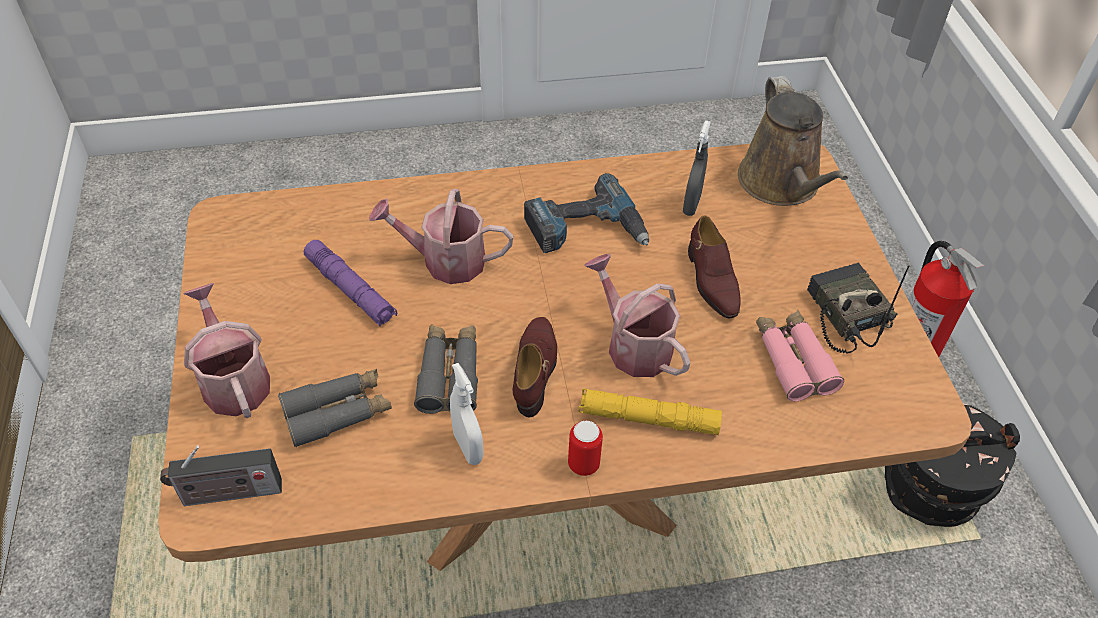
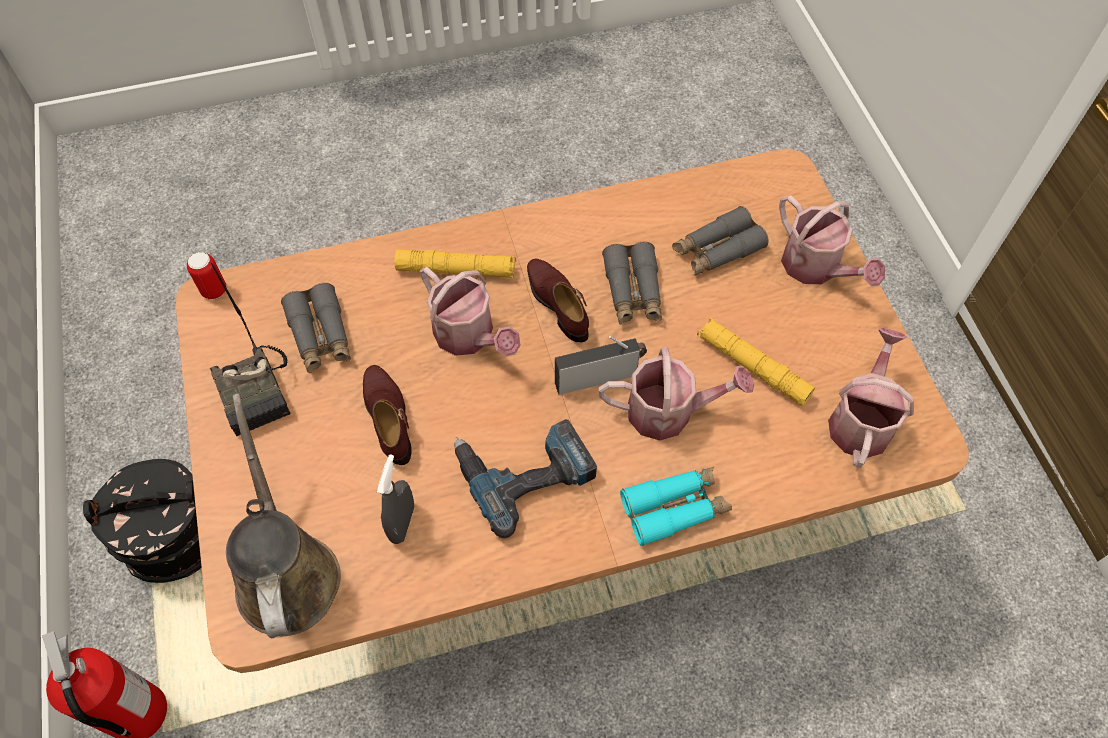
camera: 175 degrees right, 10 degrees up
radio [160,445,282,506] -> radio moved to [555,336,647,395]
purple flashlight [303,240,397,326] -> yellow flashlight [697,318,815,406]
white spray bottle [450,363,484,465] -> none
brown shoe [513,317,557,417] -> brown shoe turned 150 degrees clockwise [527,259,589,342]
can [568,421,603,476] -> can moved to [187,252,227,300]
pink binoculars [756,310,844,402] -> grey binoculars [281,283,351,373]
none -> turquoise binoculars [620,467,732,546]
none -> watering can [828,328,914,468]

